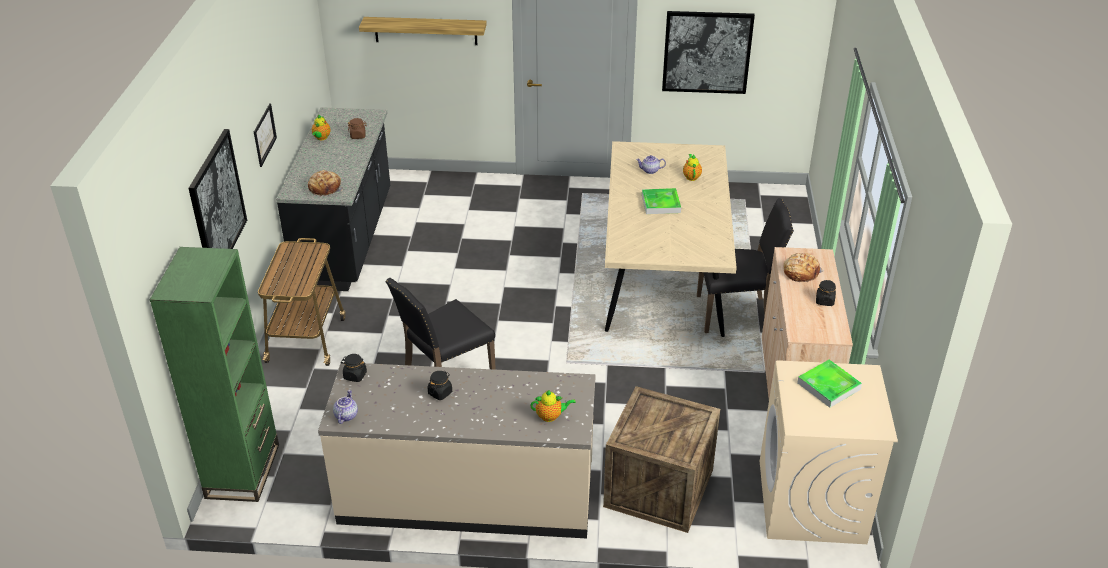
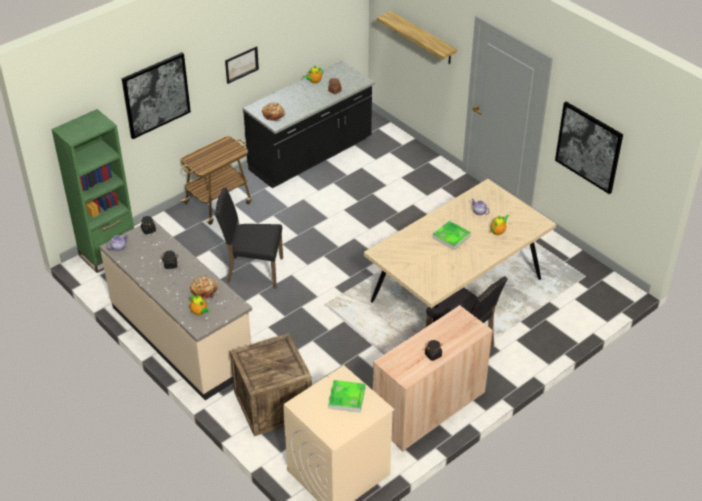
camera: 45 degrees right, 5 degrees up
bread [784,253,824,282] -> bread moved to [190,276,218,299]

